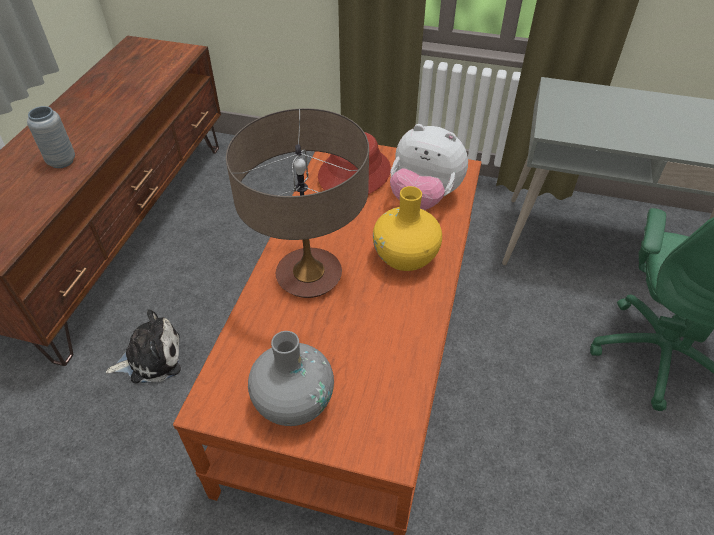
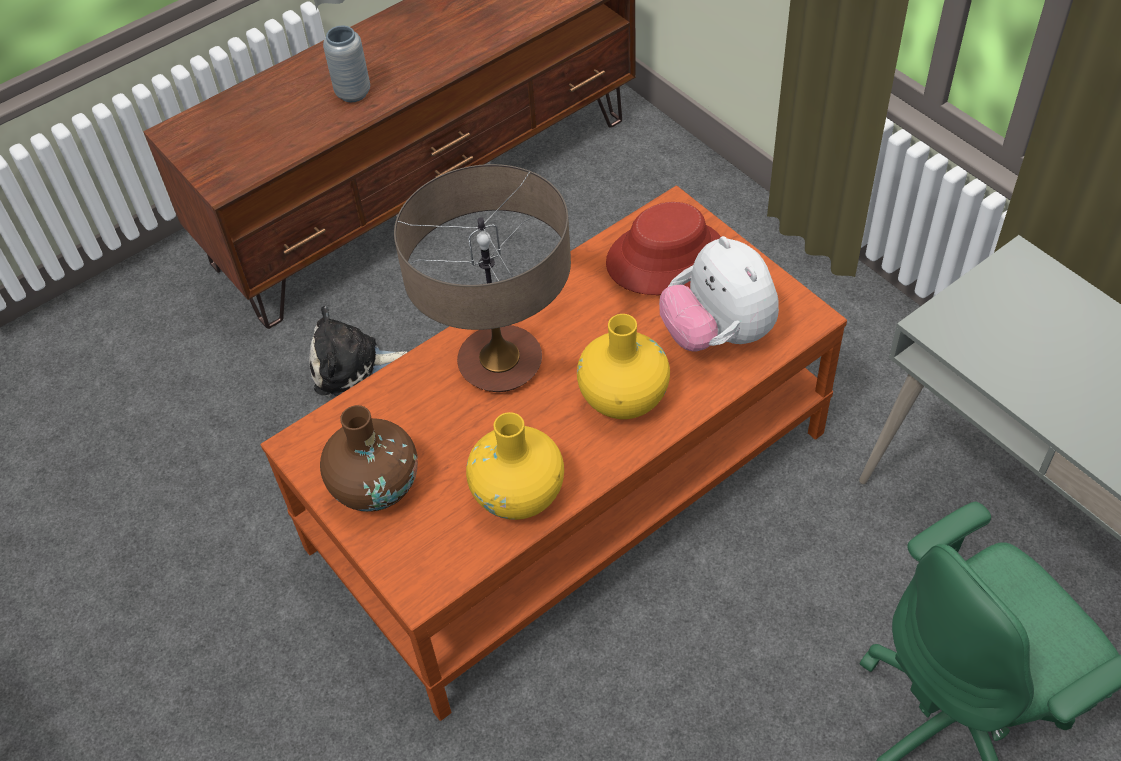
camera: 40 degrees right, 5 degrees up
plush toy [106,310,181,383] -> plush toy turned 150 degrees clockwise [309,306,407,398]
grey vase [248,331,334,426] -> brown vase [320,405,418,512]
none -> yellow vase [466,412,564,520]

